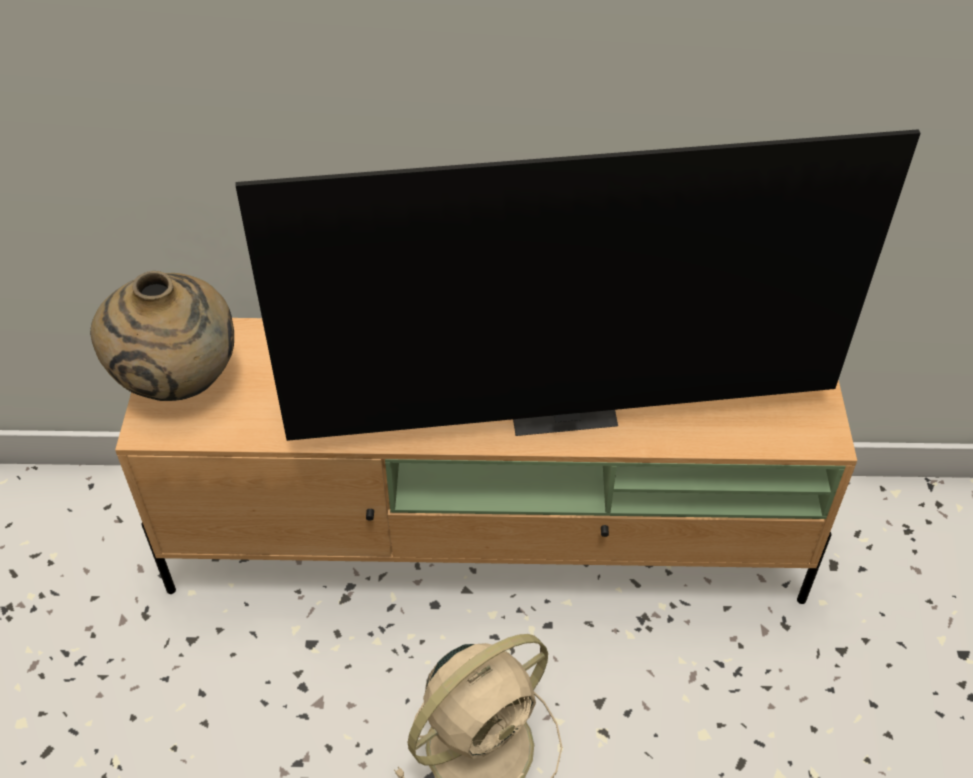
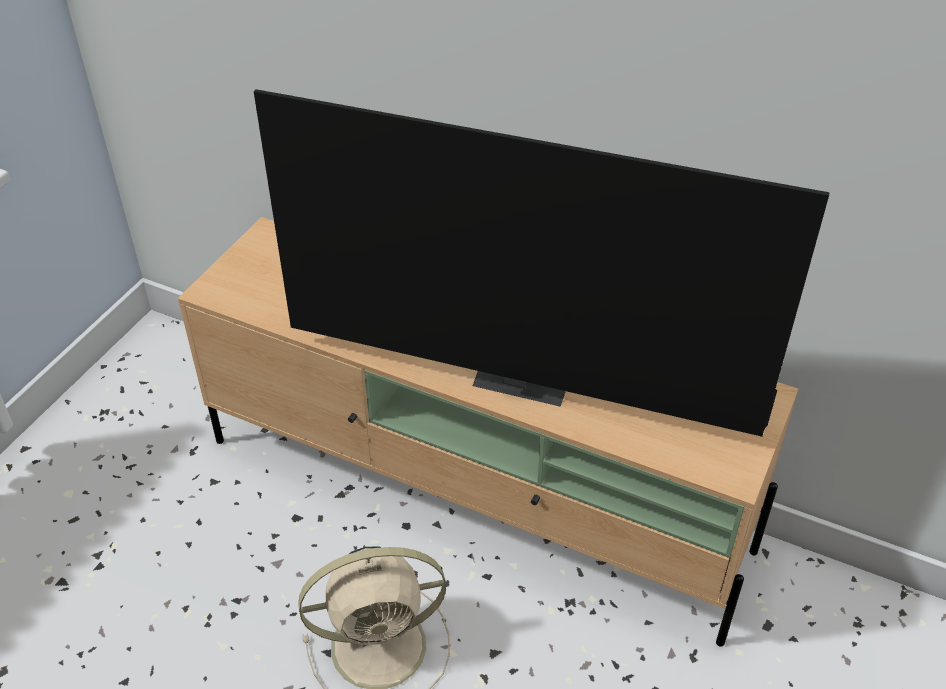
camera: 25 degrees right, 5 degrees down
beige vase [90,271,234,401] -> none

